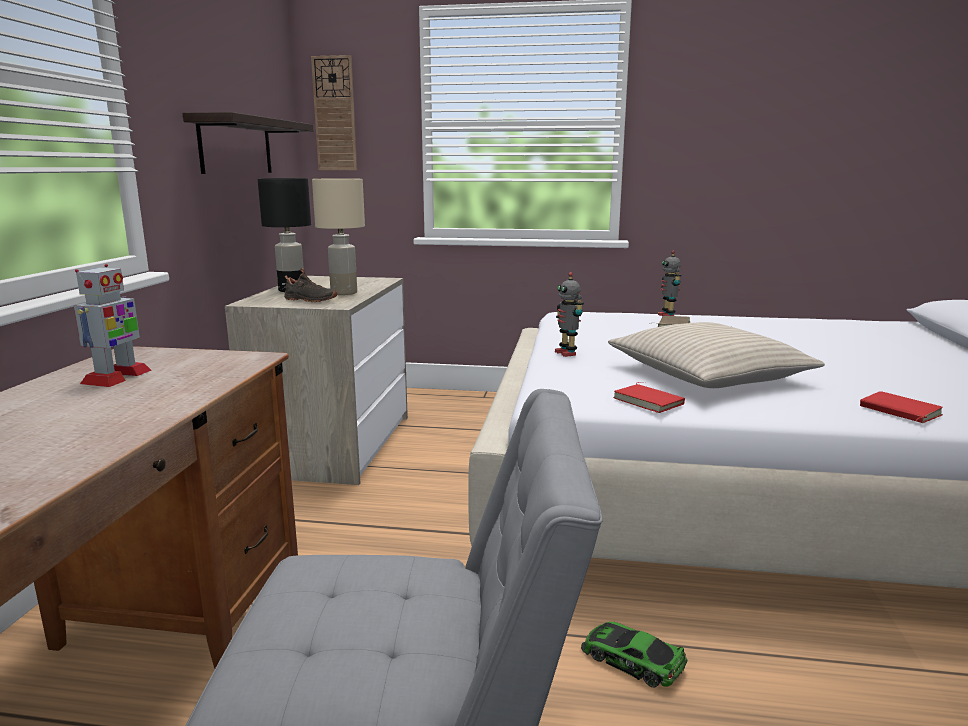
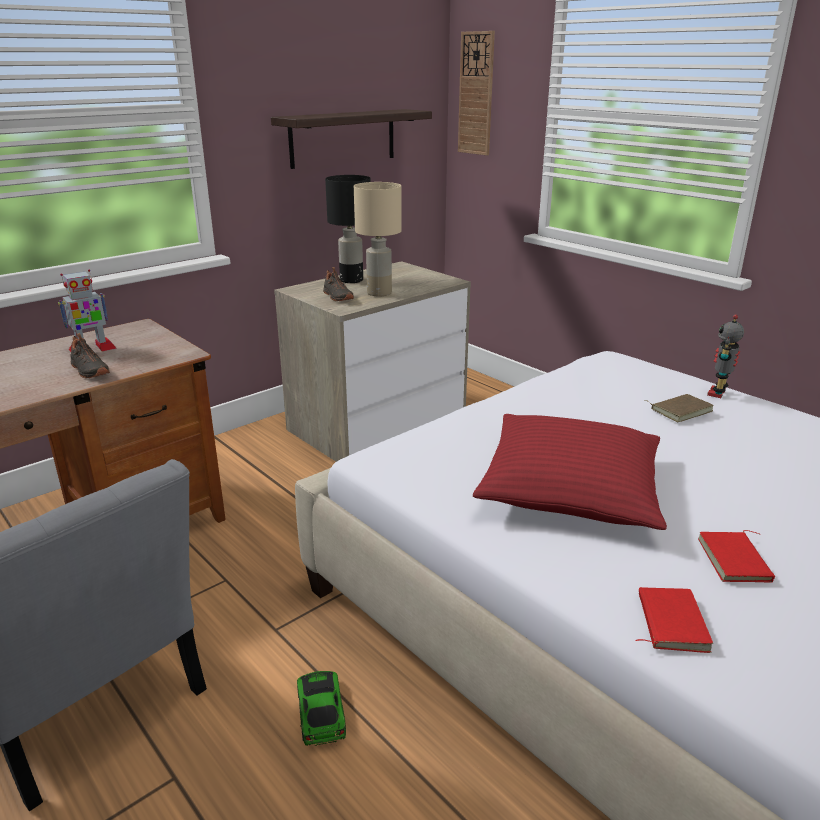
camera: 40 degrees right, 10 degrees up
toy robot [555,272,584,357] -> none
beige pillow [608,322,825,388] -> red pillow [473,414,667,530]
red book [613,382,685,413] -> red book moved to [698,530,775,583]
none -> black shoe [71,333,110,378]

